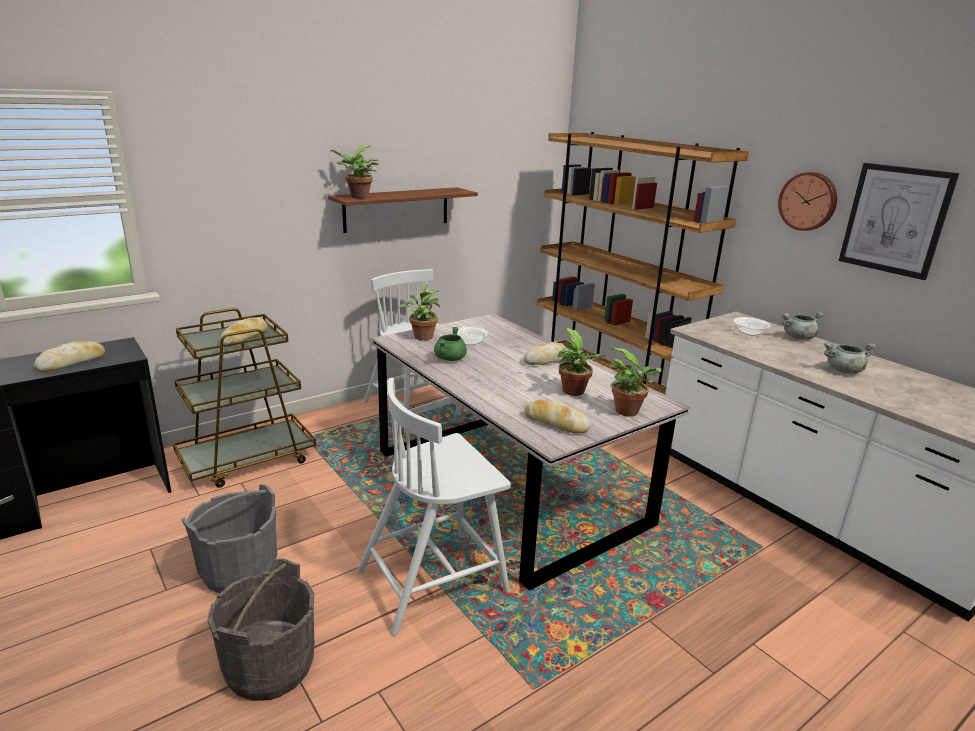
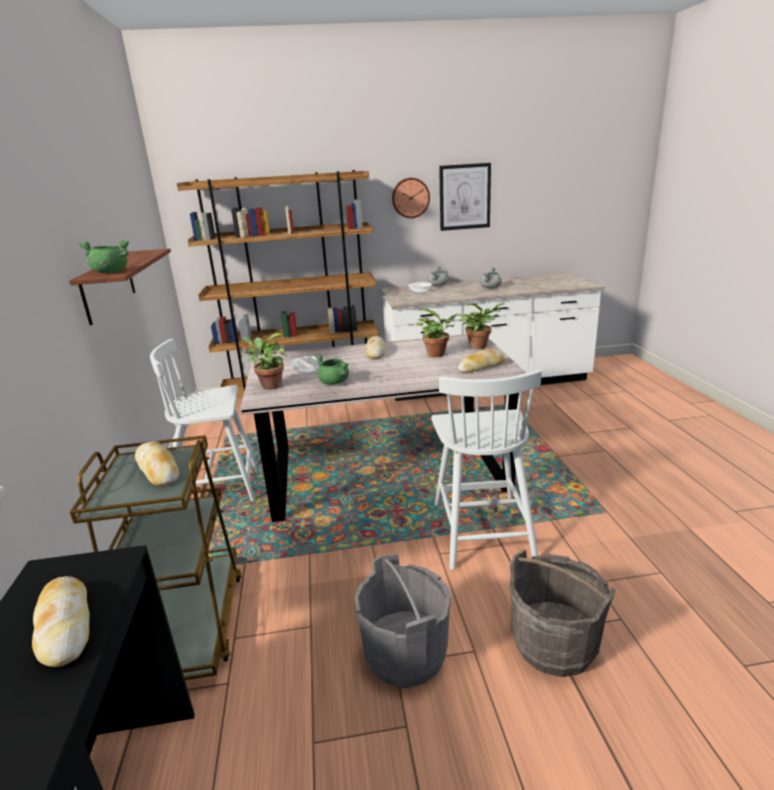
camera: 60 degrees left, 0 degrees up
potted plant [330,145,379,199] -> green cooking pot [79,240,129,273]

